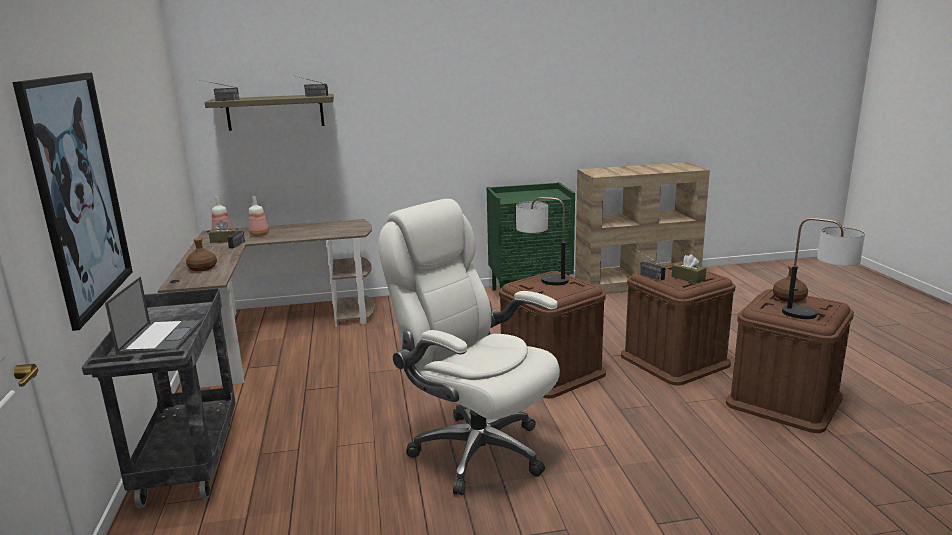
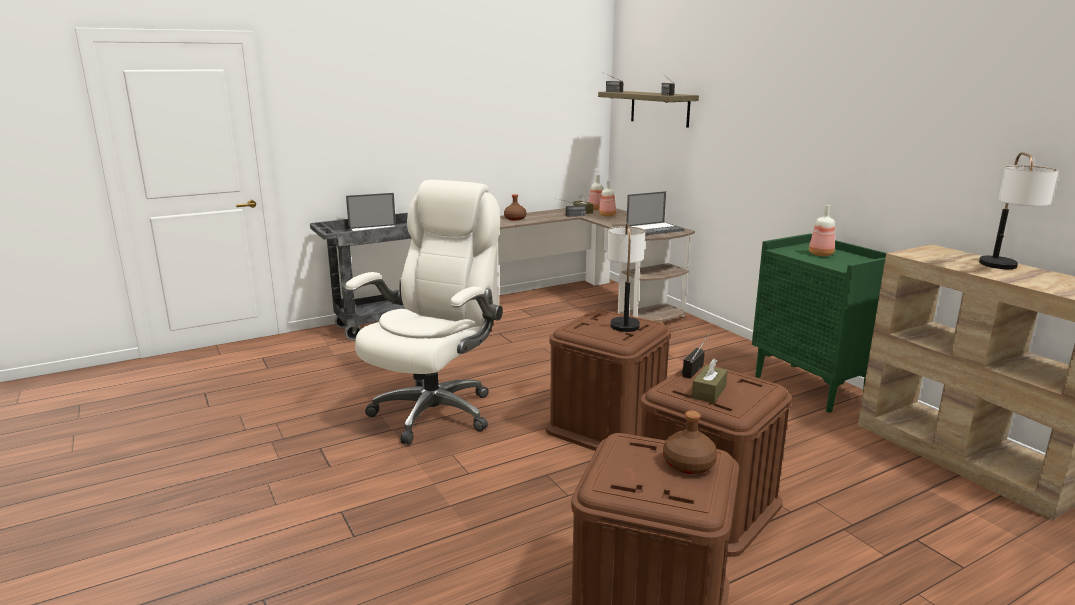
camera: 70 degrees right, 0 degrees up
picture [12,73,133,331] -> none
table lamp [782,218,865,319] -> table lamp moved to [979,152,1059,269]
none -> laptop [627,191,684,235]
none -> bottle [809,205,835,256]

